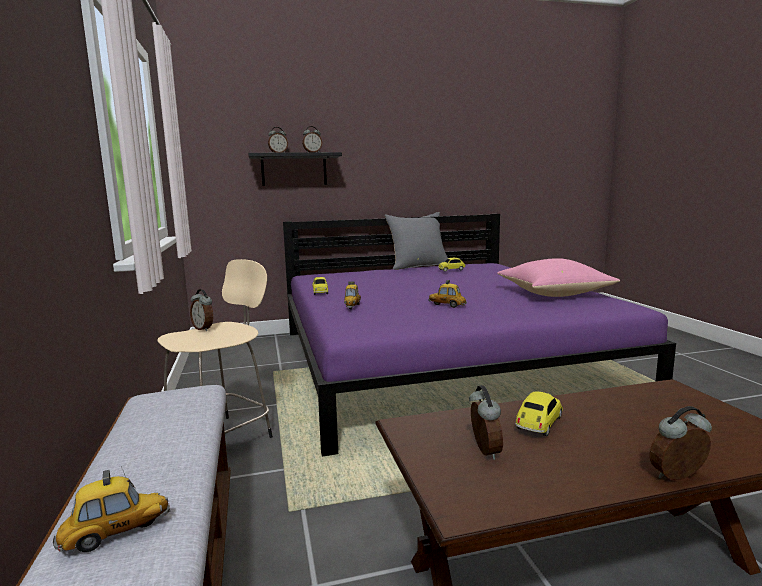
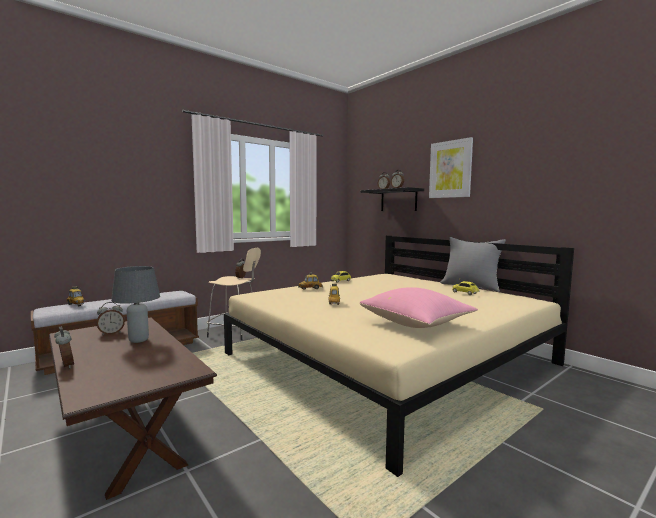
camera: 65 degrees right, 5 degrees down
purple bed [283,214,676,457] -> beige bed [224,235,574,477]
toy car [515,391,563,436] -> grey table lamp [111,266,160,343]
none -> picture [429,137,473,198]

